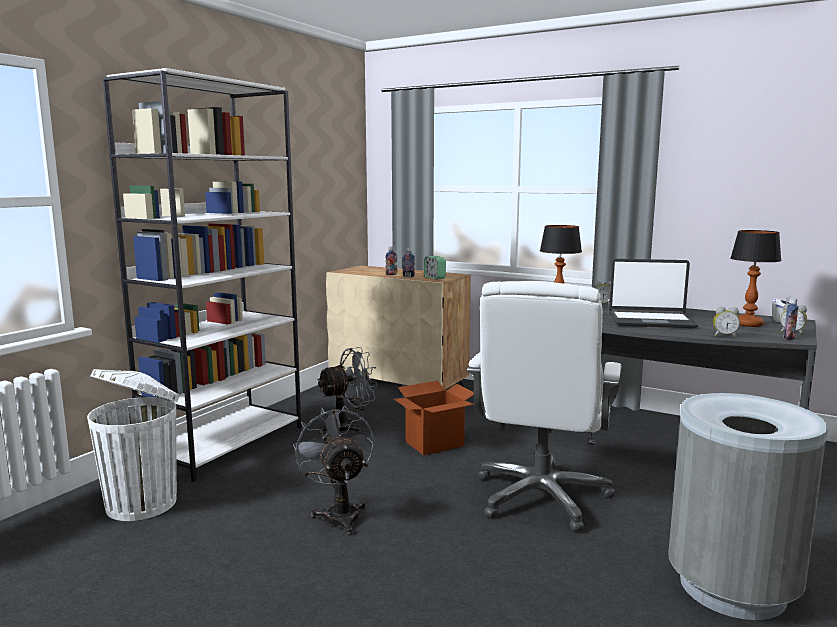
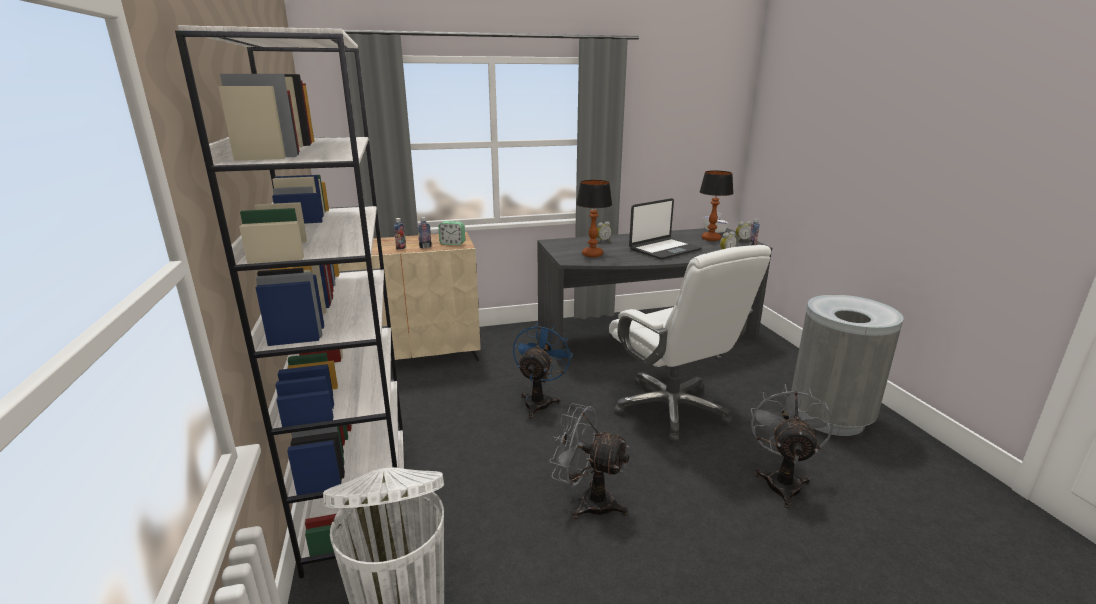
camera: 45 degrees left, 10 degrees up
grey fan [317,347,378,433] -> grey fan moved to [751,384,833,508]
cardboard box [393,381,475,455] -> blue fan [513,322,573,418]

